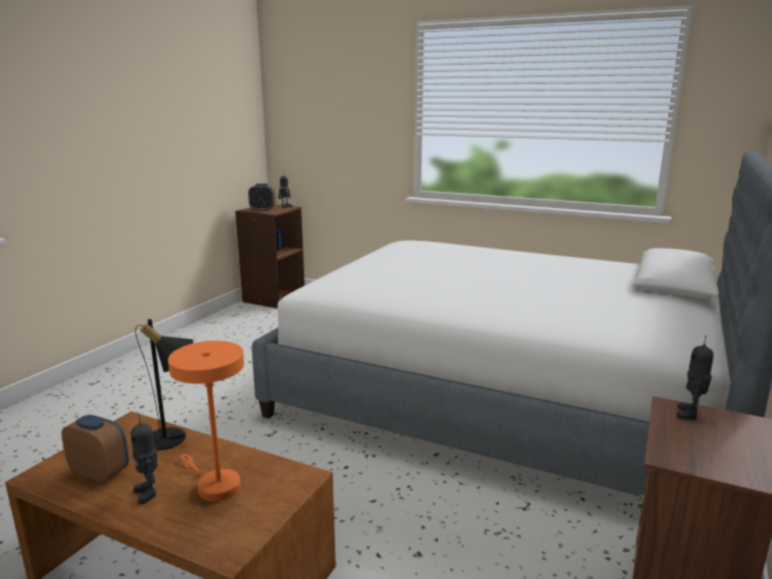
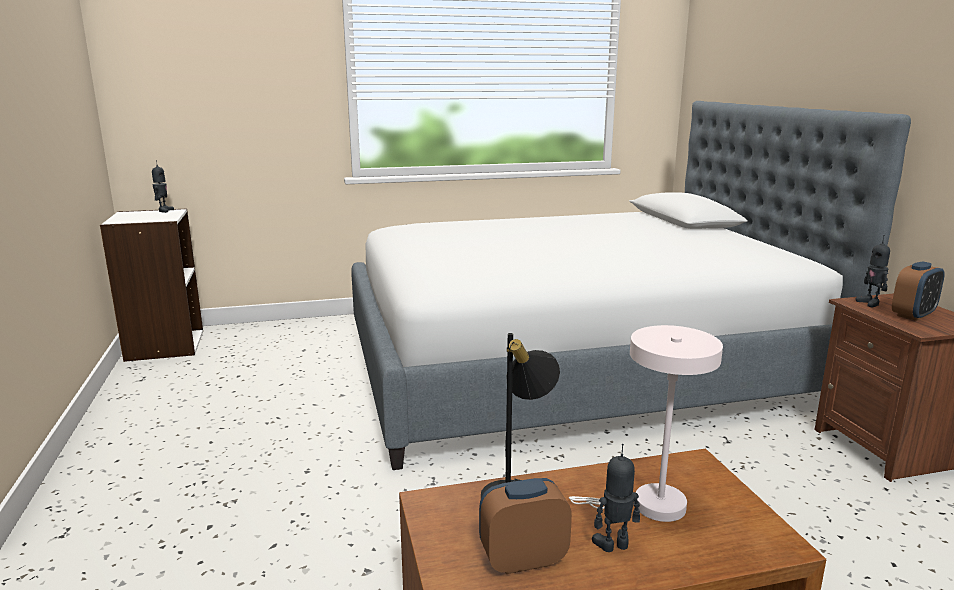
camera: 40 degrees left, 0 degrees up
toy robot [131,414,157,504] -> toy robot turned 150 degrees clockwise [592,444,640,552]
orange table lamp [168,341,244,501] -> white table lamp [569,325,723,522]
brown bookcase [235,205,305,308] -> white bookcase [100,209,203,362]
alarm clock [248,183,276,211] -> alarm clock moved to [892,262,945,321]

